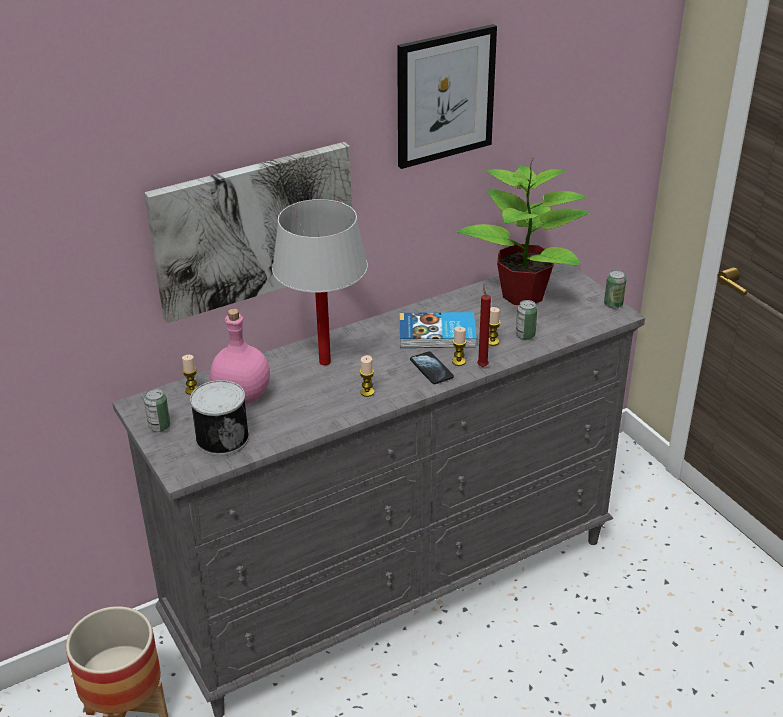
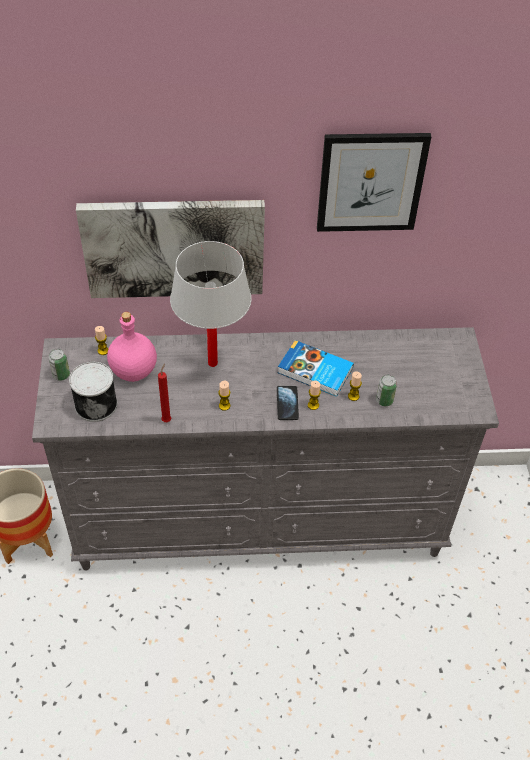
camera: 25 degrees right, 15 degrees up
potted plant [457,157,590,305] -> none
red candle [477,284,491,367] -> red candle moved to [158,363,171,422]
can [604,270,626,309] -> none

